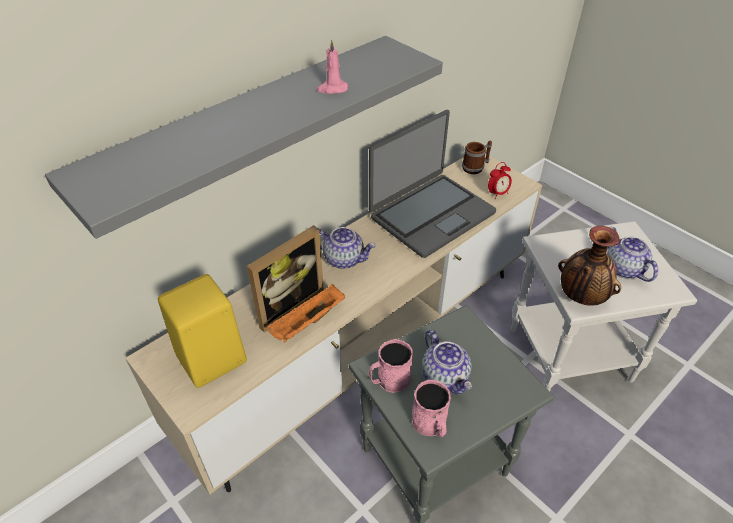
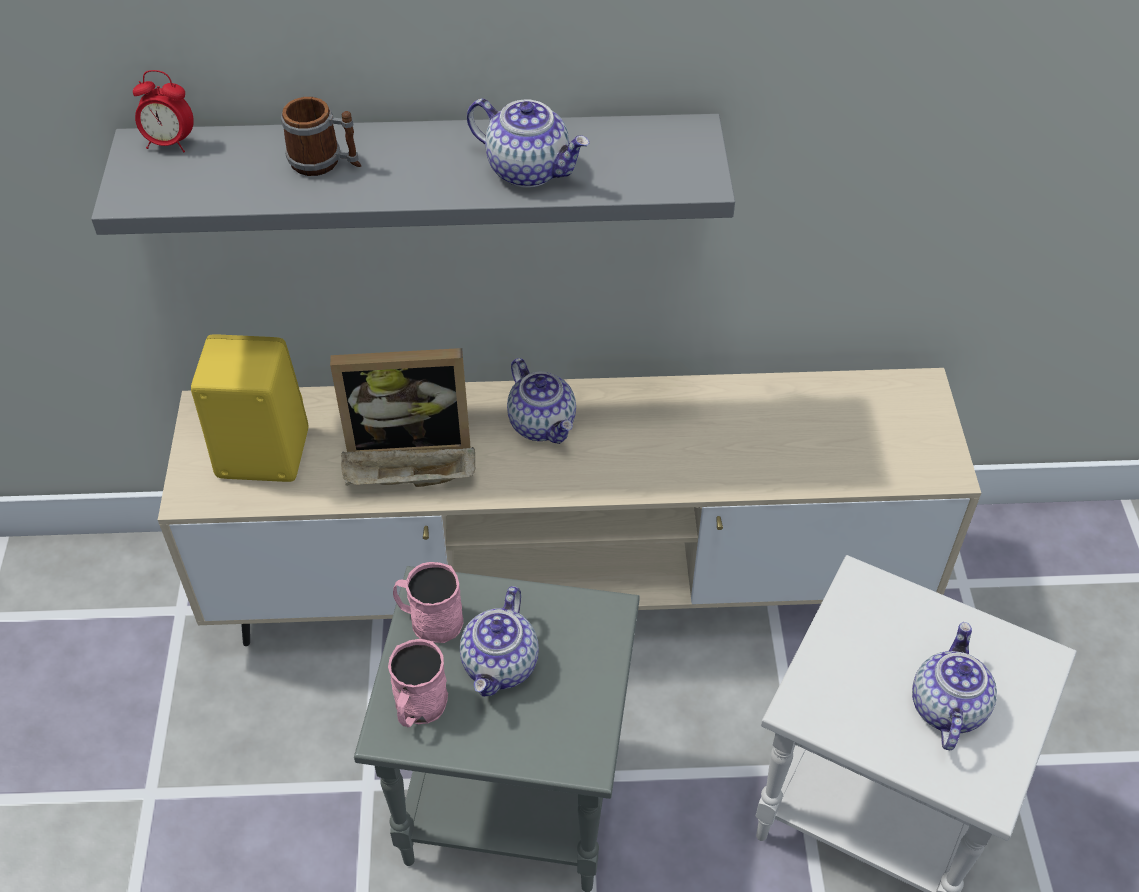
camera: 40 degrees right, 5 degrees up
orange tray [266,284,345,342] -> beige tray [341,447,475,487]
pink candle [317,39,348,94] -> teapot [467,99,589,188]
laptop [369,110,496,258] -> none
mug [462,141,492,174] -> mug moved to [281,97,361,176]
alarm clock [488,162,512,199] -> alarm clock moved to [133,70,194,152]
vase [558,226,621,306] -> none

